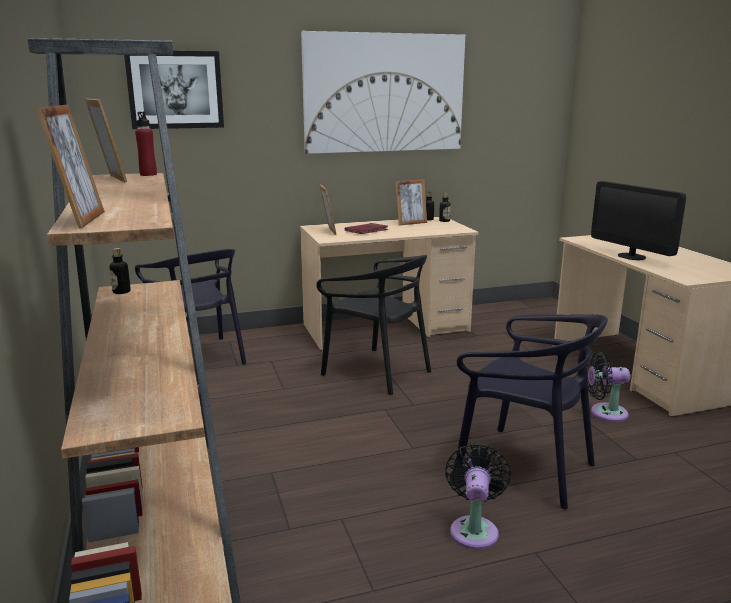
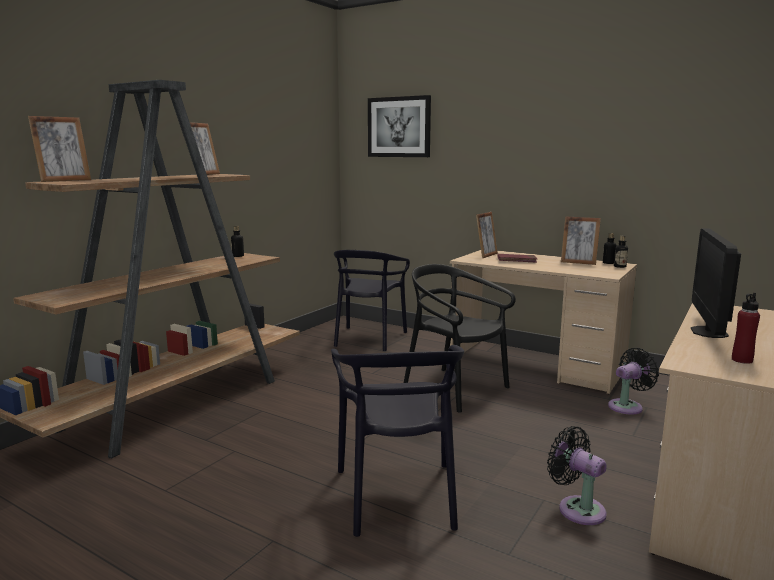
camera: 50 degrees right, 5 degrees down
red bottle [135,112,157,176] -> red bottle moved to [732,293,760,364]
picture [301,31,465,154] -> none
black chair [316,255,431,395] -> black chair turned 135 degrees clockwise [404,264,516,413]
black fan [445,443,511,550] -> black fan moved to [608,348,659,415]

